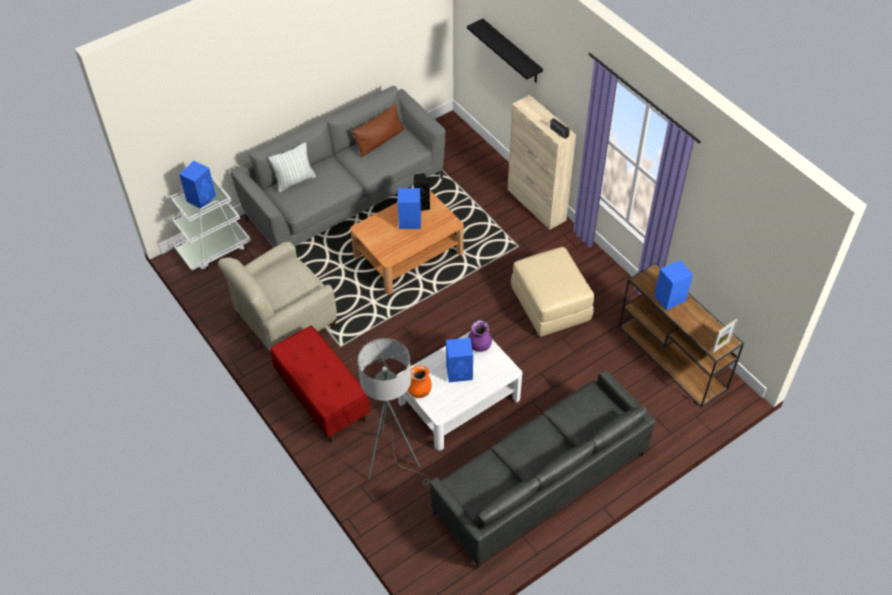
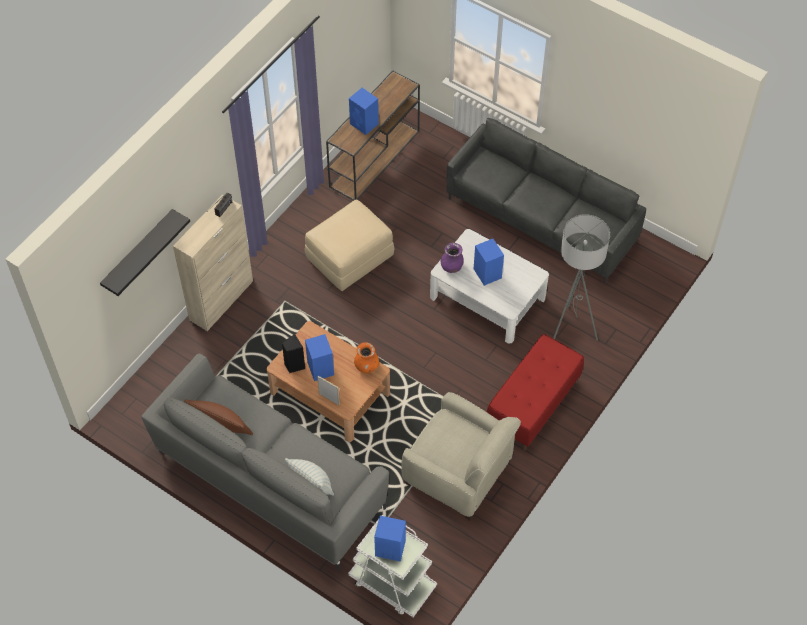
camera: 110 degrees left, 5 degrees up
orange vase [408,365,432,398] -> orange vase moved to [354,342,379,374]
picture frame [712,319,737,353] -> picture frame moved to [317,376,340,405]

